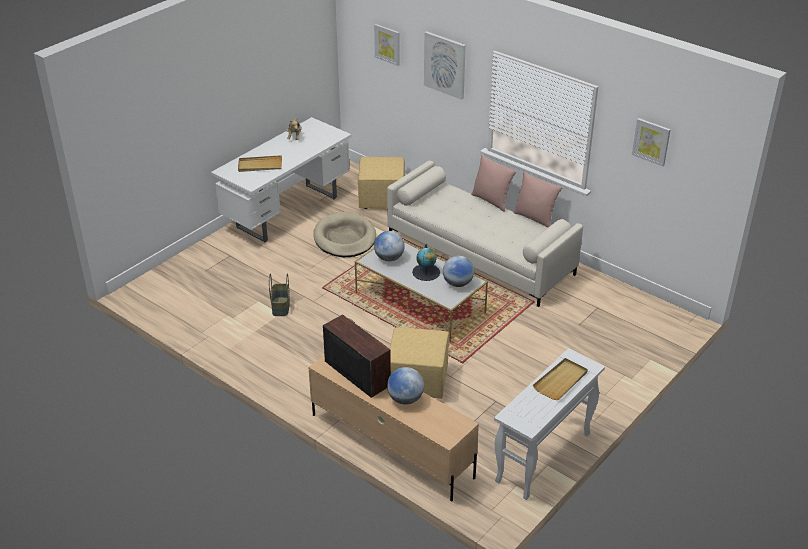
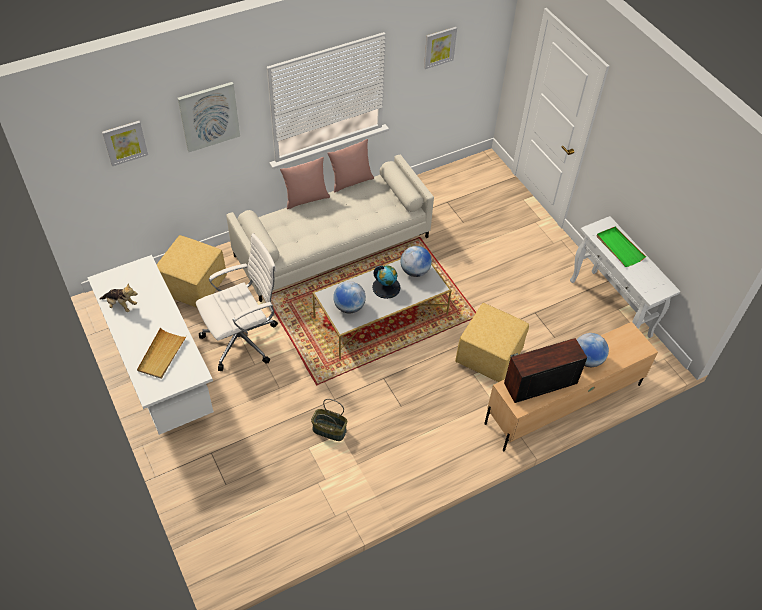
camera: 70 degrees left, 15 degrees up
beige dog bed [313,212,376,257] -> white office chair [196,233,278,371]
beige tray [533,358,588,400] -> green tray [597,227,646,267]

